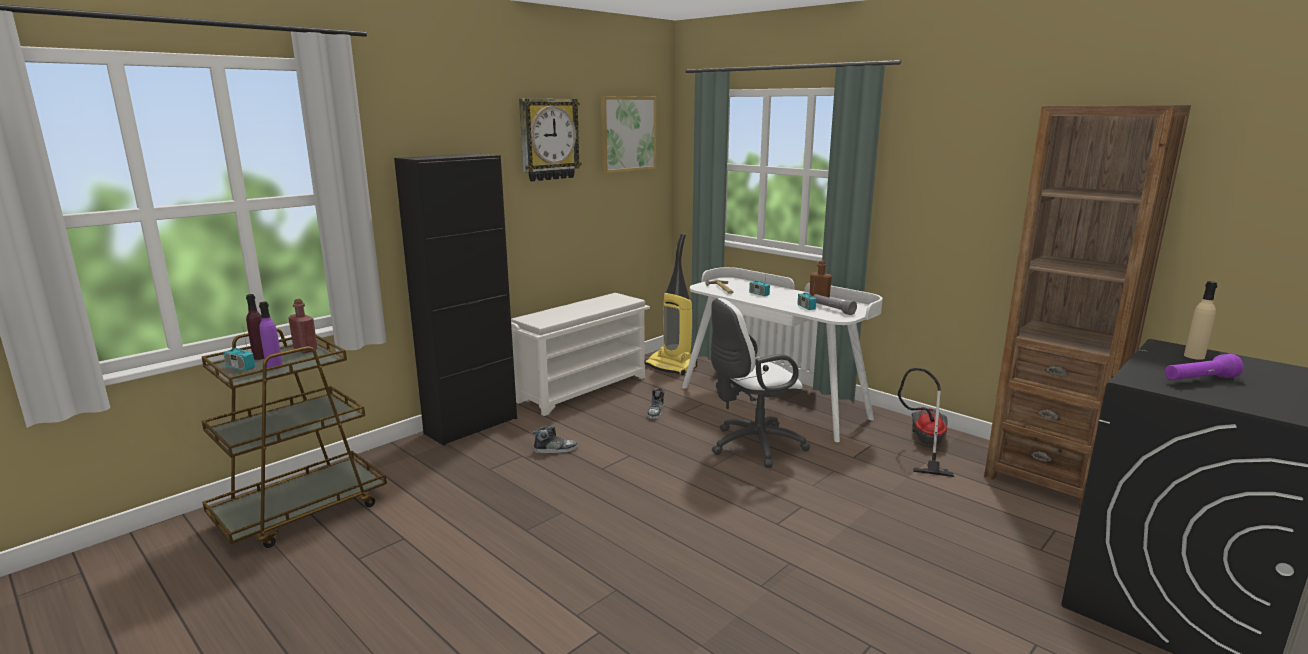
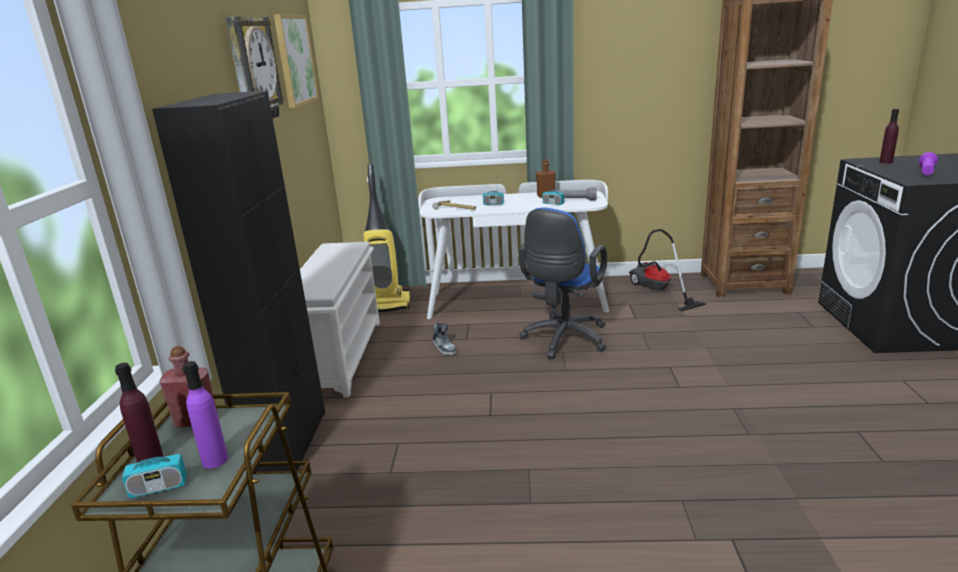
camera: 40 degrees left, 5 degrees up
shoe [533,425,578,453] -> none
white office chair [711,298,810,468] -> blue office chair [518,208,607,359]
beige bottle [1184,281,1217,360] -> purple bottle [879,109,899,164]

